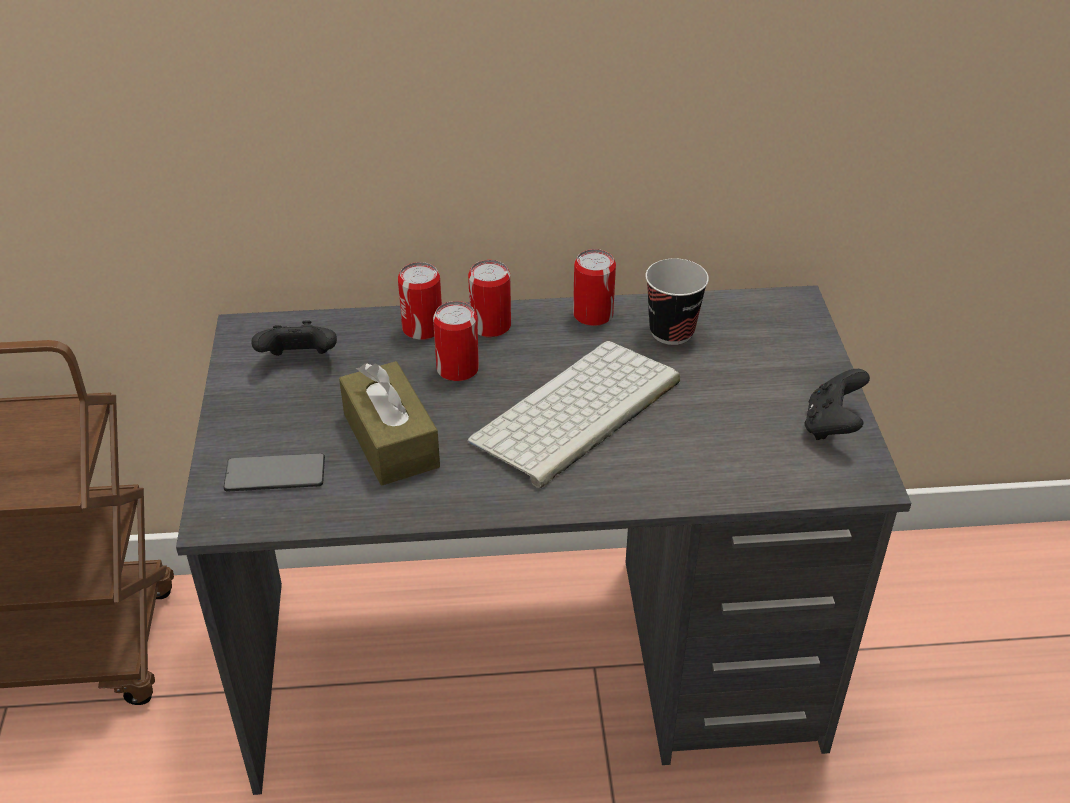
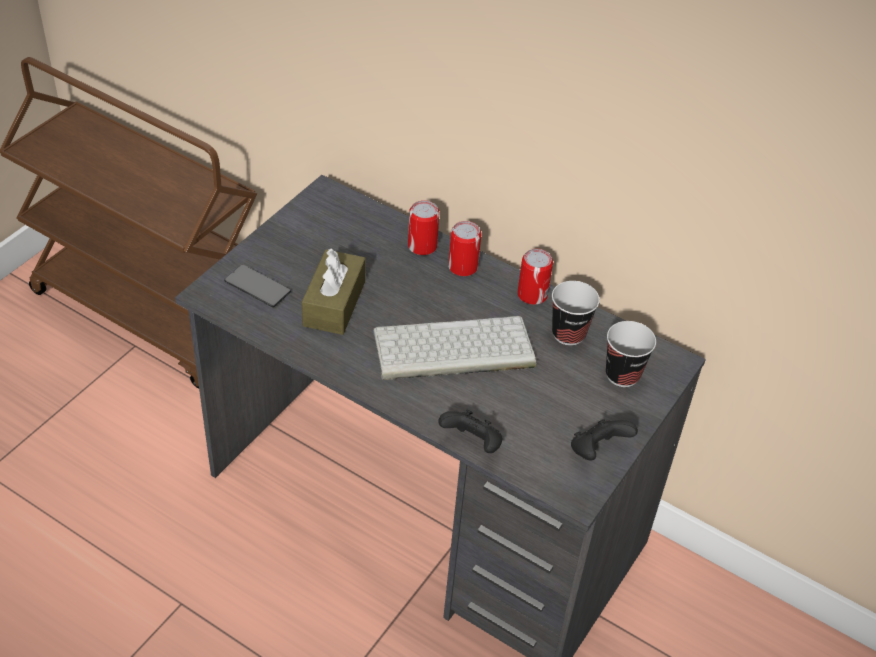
camera: 35 degrees right, 5 degrees up
black game controller [252,320,337,356] -> black game controller moved to [438,410,502,453]
can [433,301,479,381] -> none
none -> cup [606,321,656,387]

